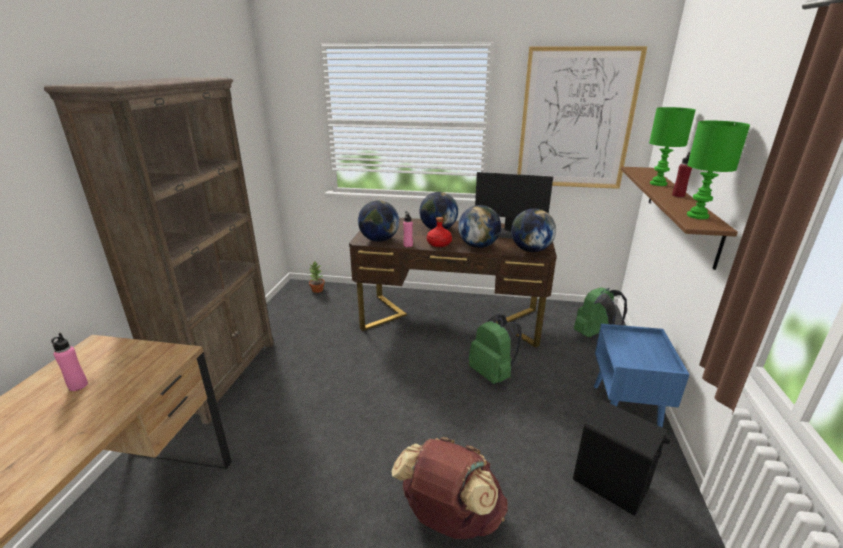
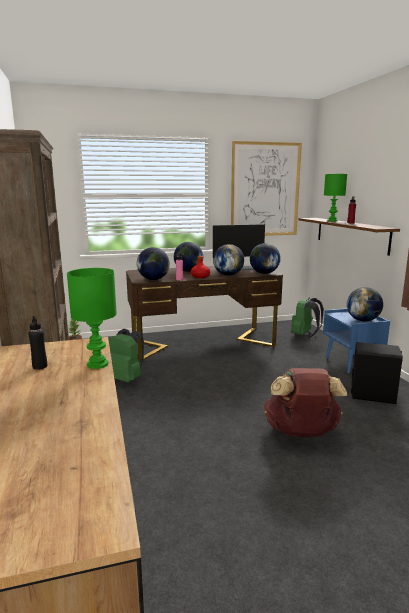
camera: 25 degrees left, 10 degrees down
pink bottle [51,333,88,391] -> black bottle [28,316,47,370]
green backpack [469,314,522,384] -> green backpack moved to [109,329,144,383]
green table lamp [687,120,750,219] -> green table lamp moved to [67,268,117,369]
none -> globe [347,287,383,321]

